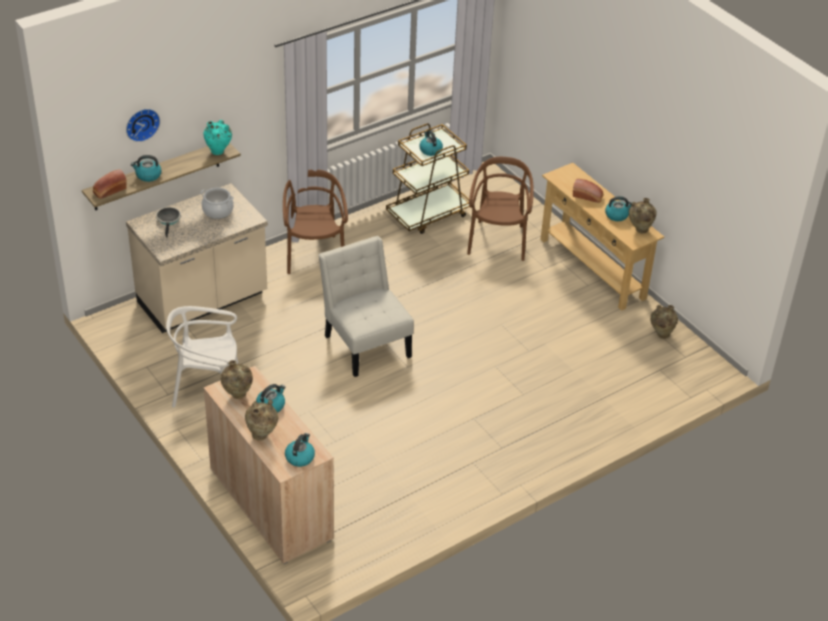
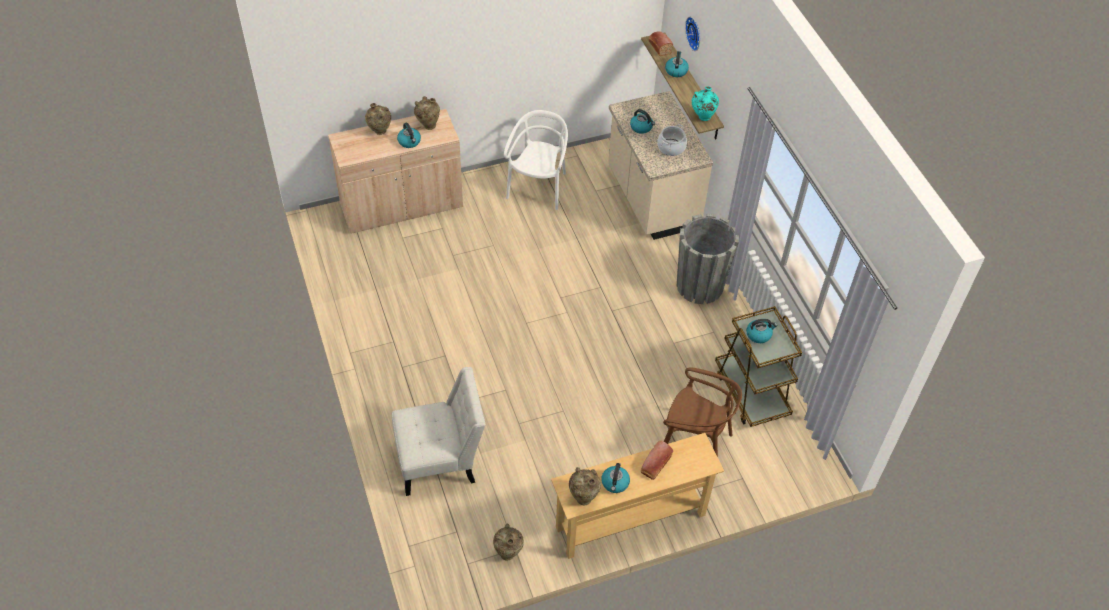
camera: 105 degrees right, 10 degrees up
frying pan [156,207,181,238] -> none
brown chair [283,170,348,274] -> grey planter [677,213,739,304]
kettle [285,433,315,467] -> kettle moved to [630,109,655,134]
white chair [319,236,414,377] -> white chair moved to [392,367,486,496]

